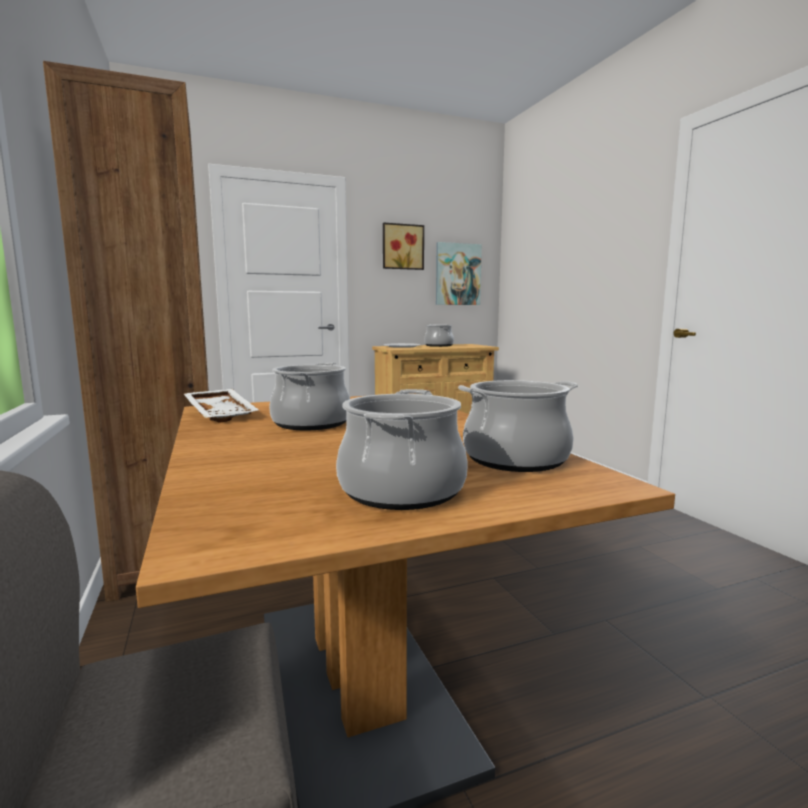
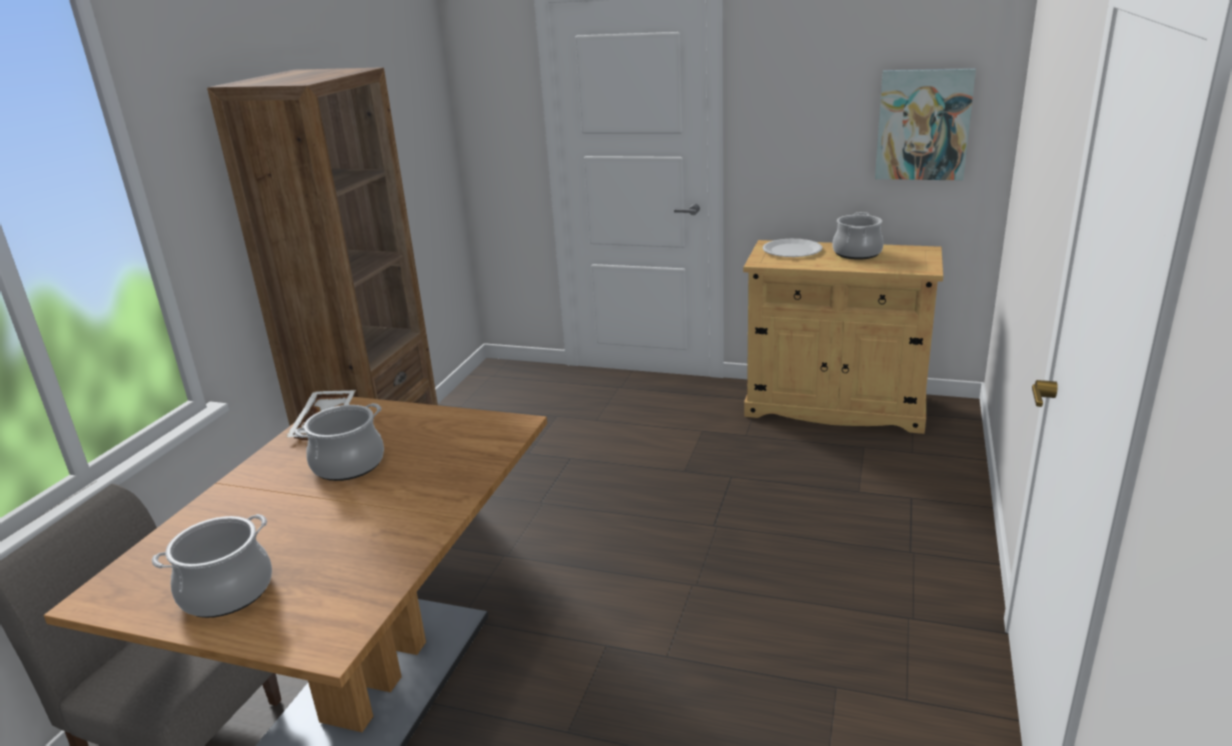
camera: 40 degrees right, 15 degrees up
picture [383,223,424,270] -> none
cooking pot [458,380,578,472] -> none

